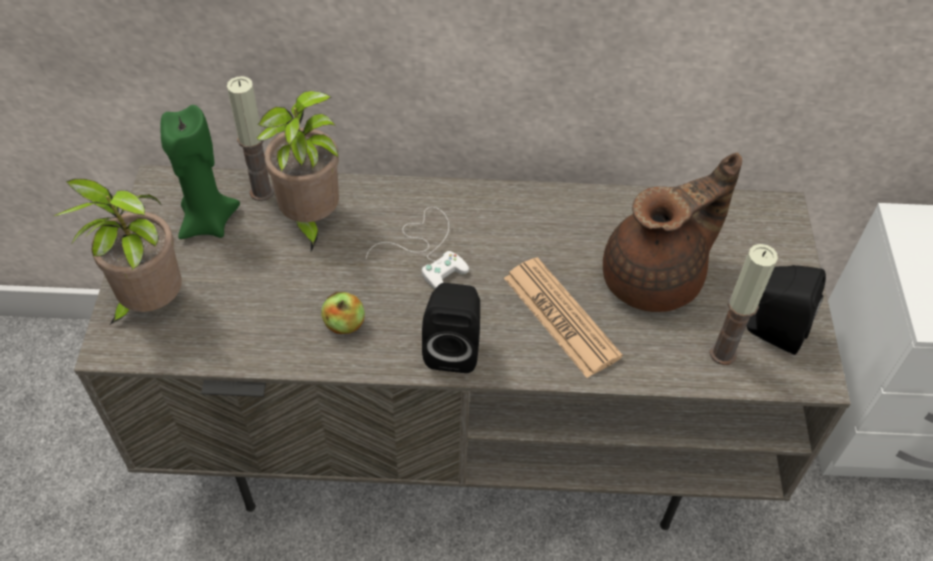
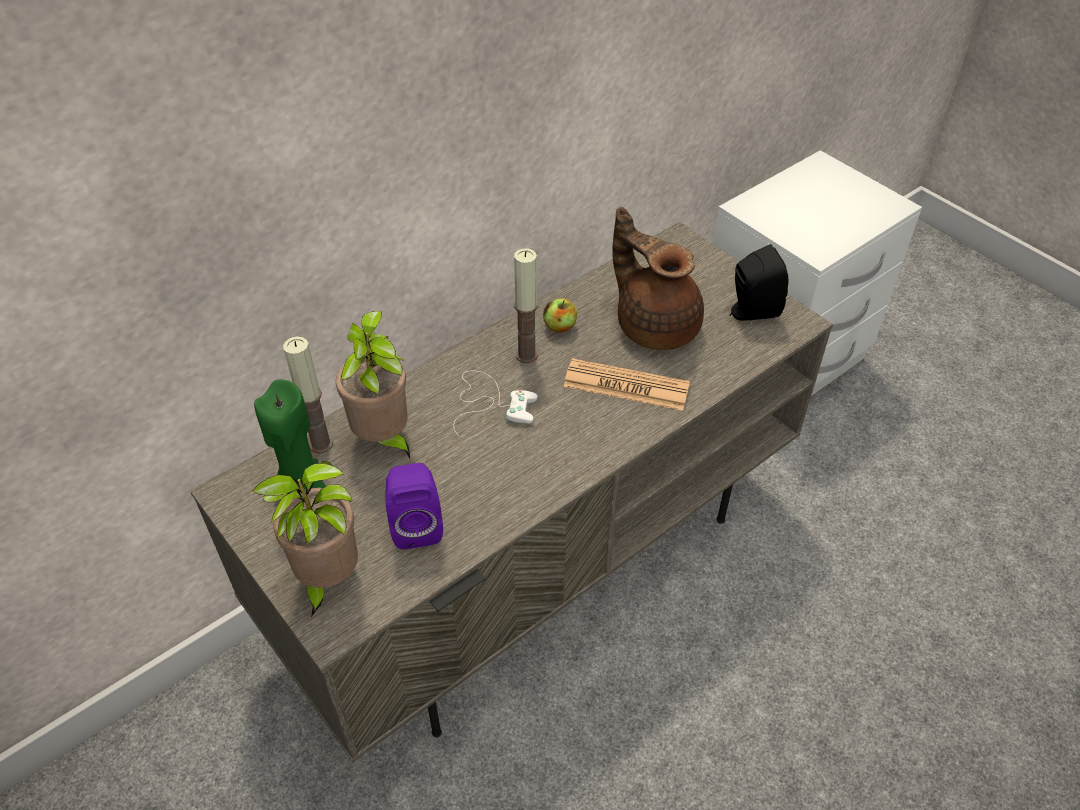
camera: 40 degrees left, 5 degrees down
apple [321,292,365,334] -> apple moved to [543,298,577,333]
black speaker [422,283,480,373] -> none
brown teapot [603,153,742,312] -> brown teapot turned 60 degrees counterclockwise [612,207,704,350]
candle [709,244,778,365] -> candle moved to [514,248,538,363]
none -> purple speaker [386,463,443,549]

